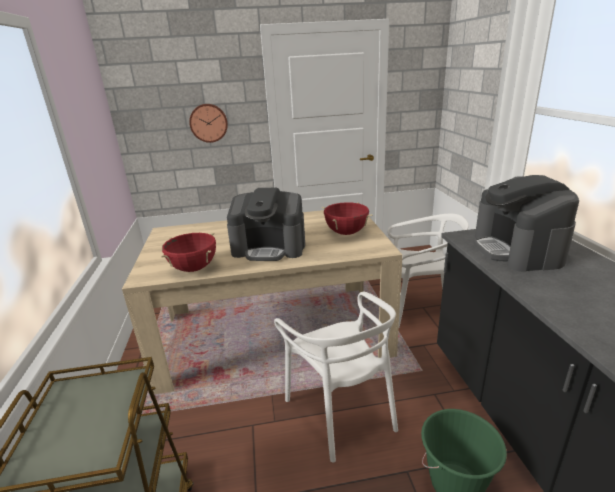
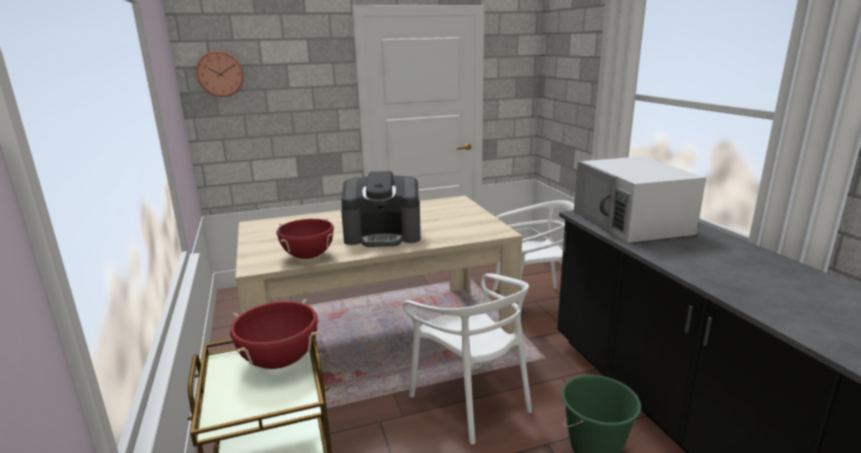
camera: 10 degrees left, 5 degrees down
wall clock [189,104,228,143] -> wall clock moved to [196,51,244,97]
red cooking pot [322,202,372,235] -> red cooking pot moved to [230,299,319,369]
coffee machine [474,175,579,272] -> white microwave [574,156,706,243]

